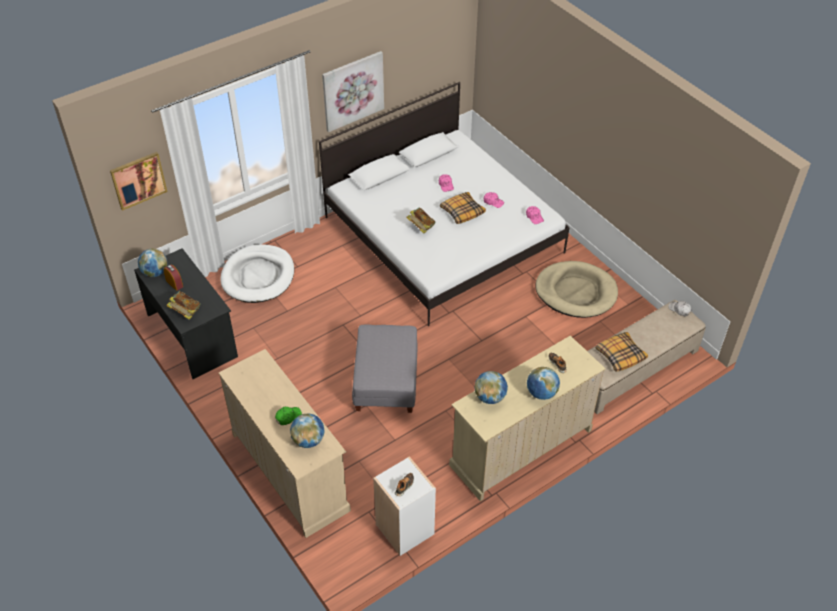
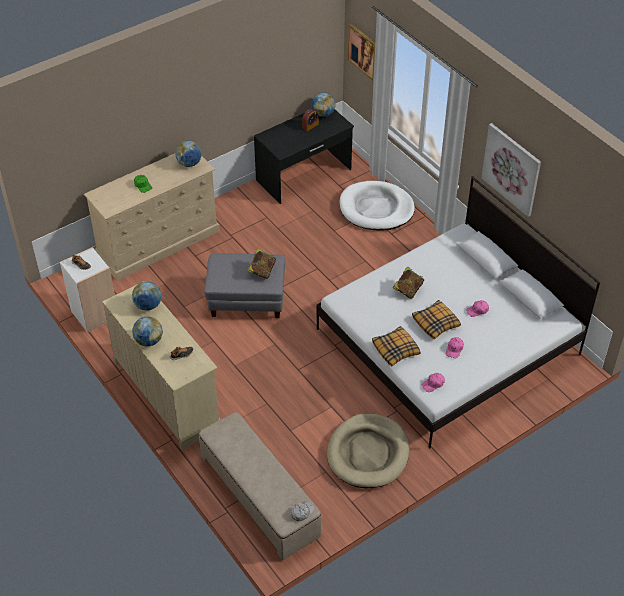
camera: 90 degrees right, 0 degrees up
book [166,291,201,320] -> book moved to [247,248,276,279]
globe [290,413,325,448] -> globe moved to [176,141,202,167]
pillow [596,332,648,372] -> pillow moved to [372,326,421,366]

